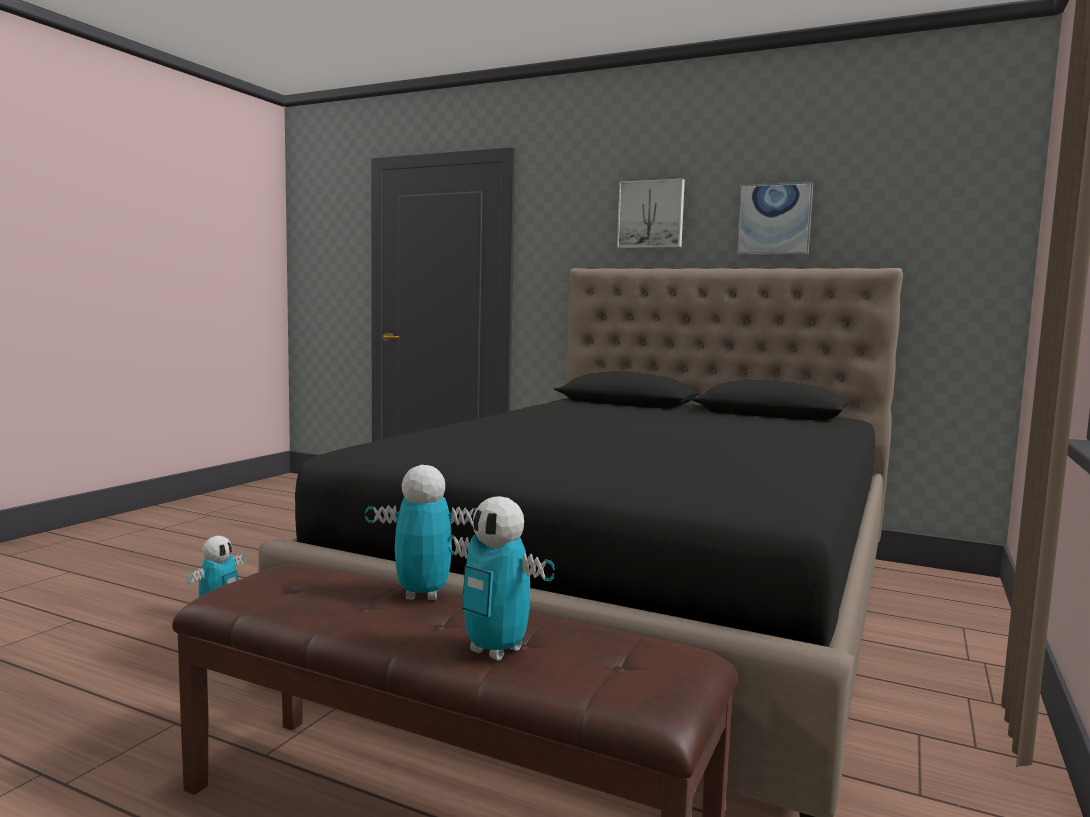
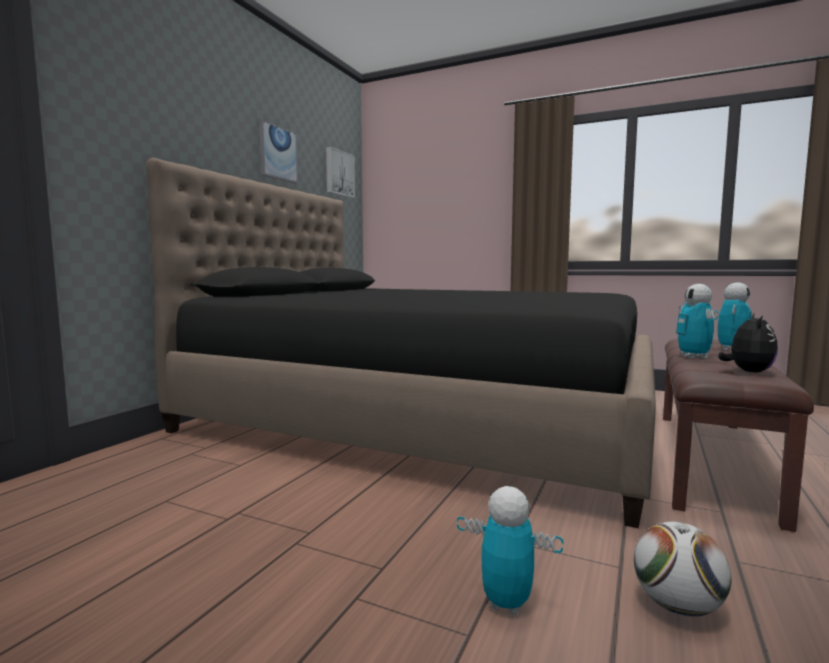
camera: 90 degrees left, 0 degrees up
picture [617,178,685,248] -> picture moved to [326,147,355,198]
none -> football [634,522,732,617]
none -> plush toy [718,313,778,372]

